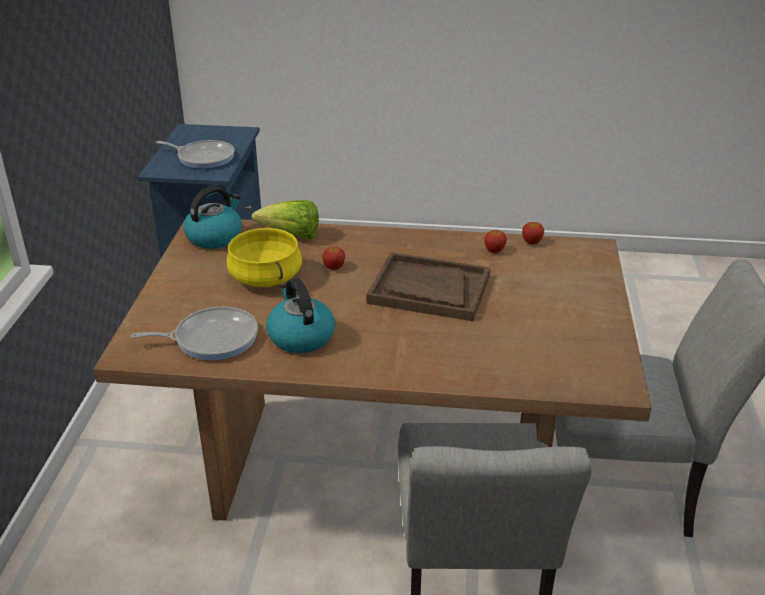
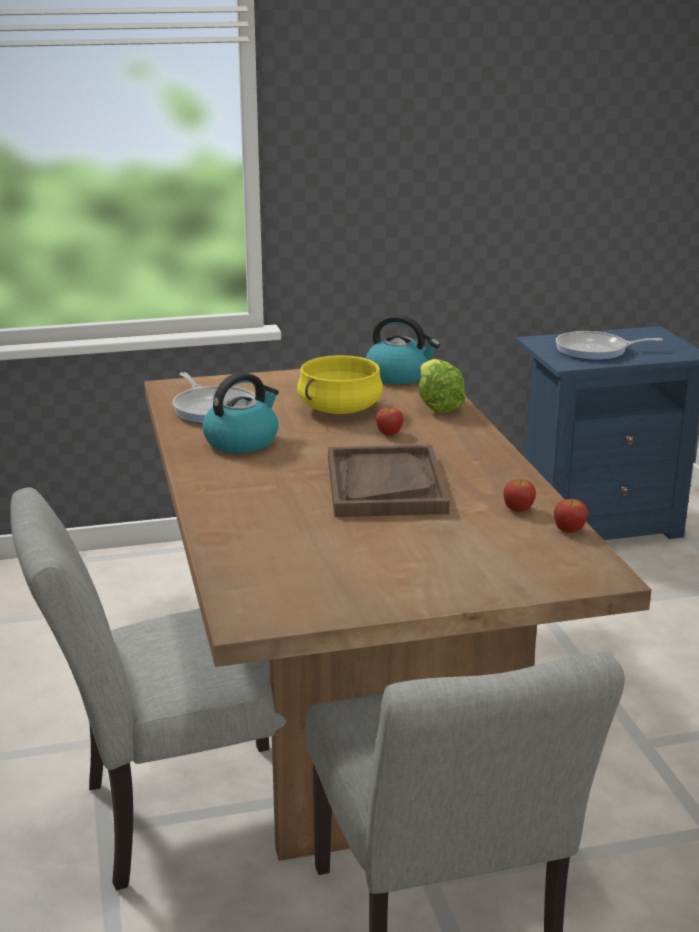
camera: 70 degrees right, 10 degrees down
frying pan [156,140,234,169] -> frying pan turned 90 degrees clockwise [556,331,663,360]

